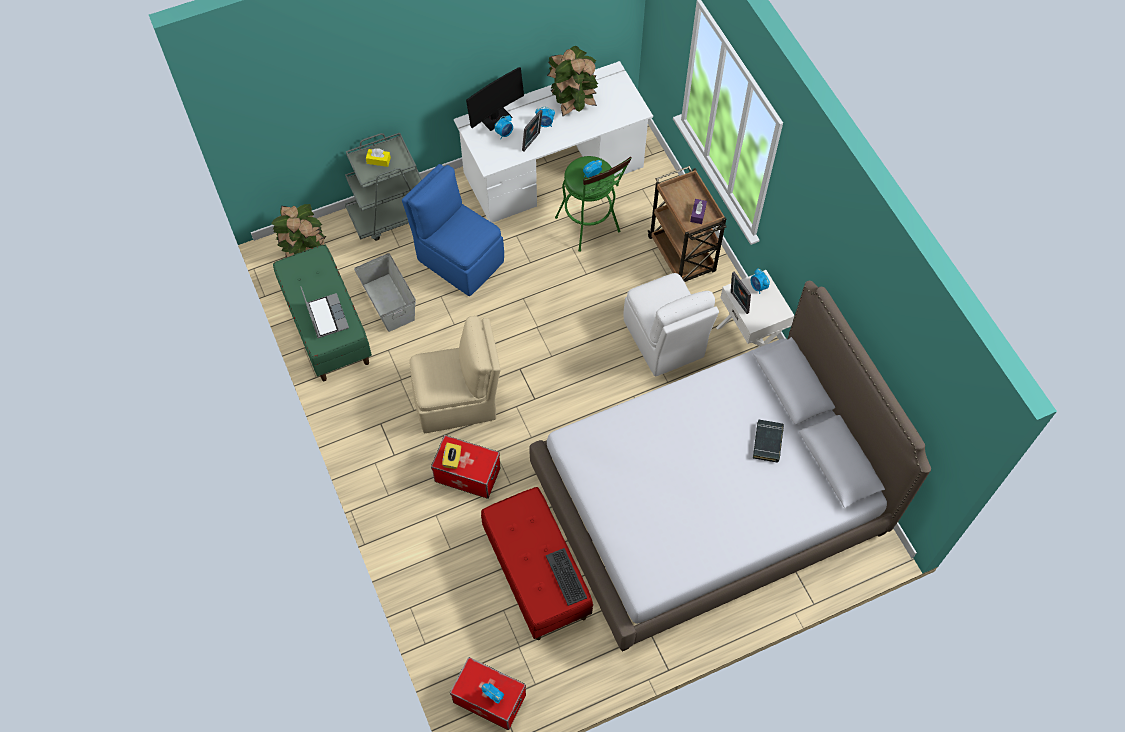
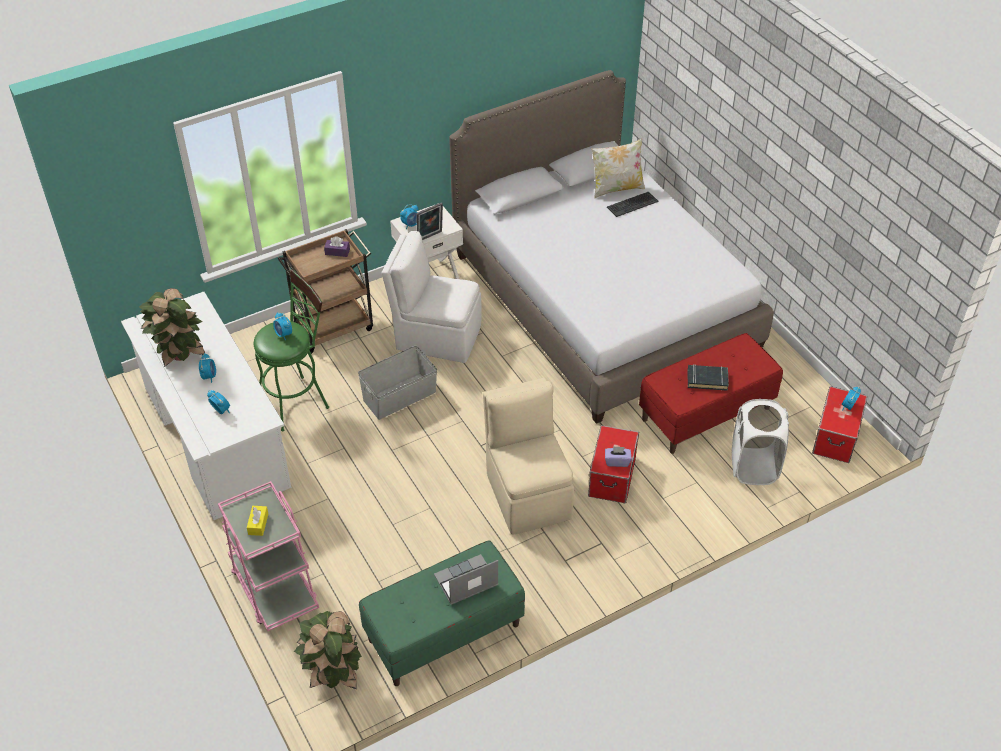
camera: 95 degrees left, 15 degrees down
grey cart [345,133,422,241] -> pink cart [218,481,319,631]
grey storage box [354,253,416,332] -> grey storage box moved to [358,345,437,420]
blue chair [402,164,504,296] -> none
yellow tissue box [442,443,461,469] -> purple tissue box [605,446,632,467]
monitor [466,67,524,131] -> none
picture frame [522,109,543,151] -> none
keyboard [546,548,587,606] -> keyboard moved to [607,192,659,217]
white chair [624,273,719,377] -> white chair turned 135 degrees counterclockwise [381,231,482,363]
black book [753,419,784,462] -> black book moved to [688,364,729,391]
none -> pillow [591,138,645,199]
none -> white laundry basket [732,399,789,485]

